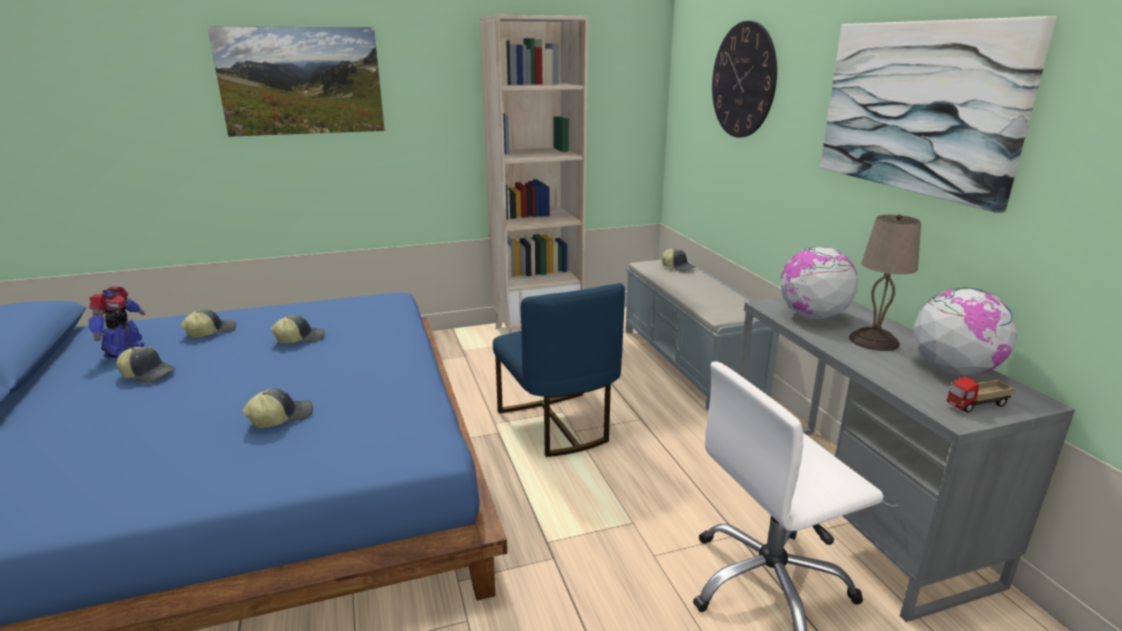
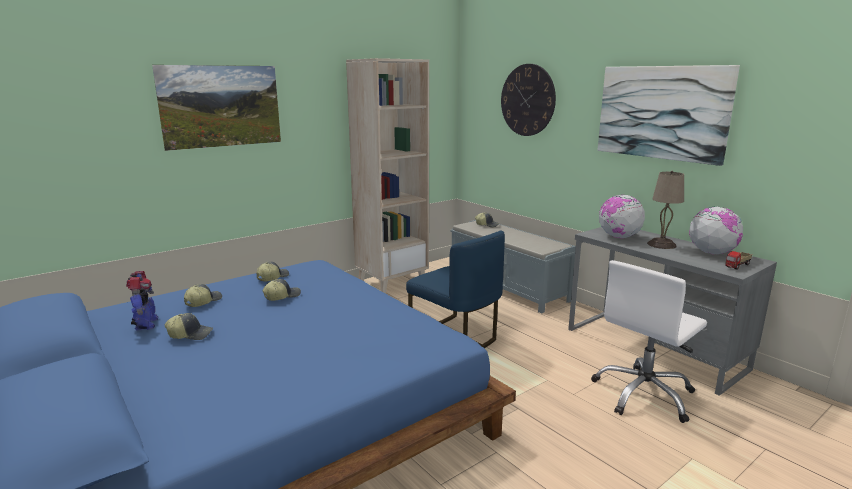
camera: 20 degrees left, 5 degrees down
cap [243,388,313,428] -> cap moved to [256,262,289,282]

